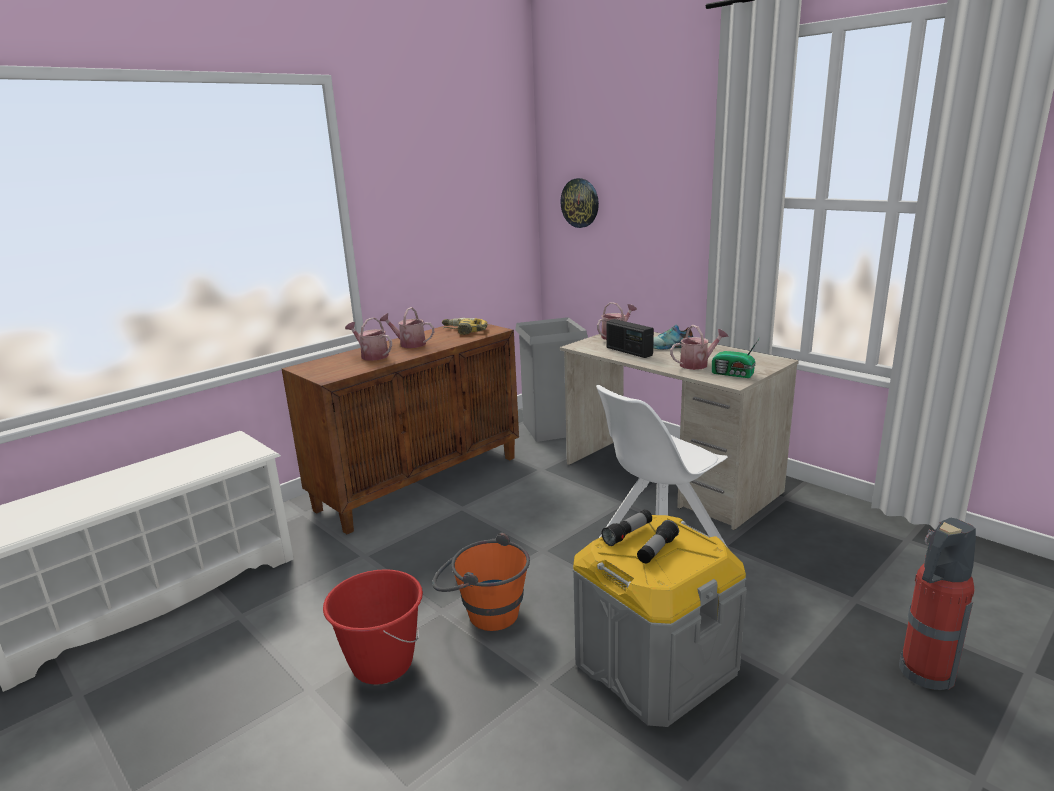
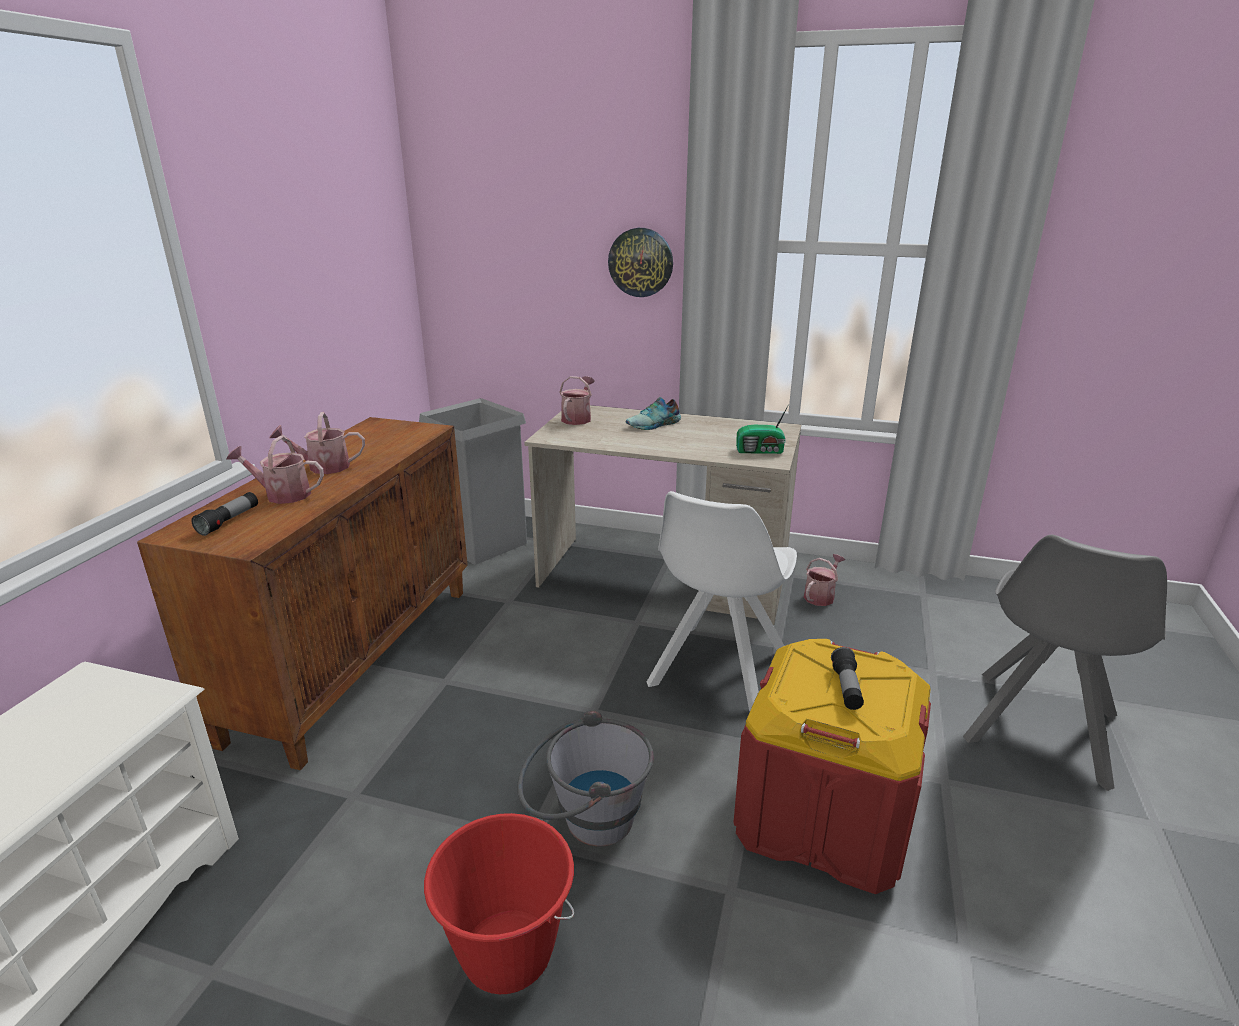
camera: 30 degrees left, 5 degrees up
orange bucket [432,532,530,631] -> grey bucket [517,710,654,846]
power drill [442,318,487,335] -> none
wall clock [560,178,599,228] -> wall clock moved to [608,228,673,297]
grey storage box [573,515,746,727] -> red storage box [733,639,931,894]
flashlight [601,509,652,546] -> flashlight moved to [191,492,258,536]
radio [606,319,654,358] -> none
watering can [670,325,729,370] -> watering can moved to [804,554,845,606]
fire extinguisher [899,517,976,690] -> grey chair [963,535,1167,791]

